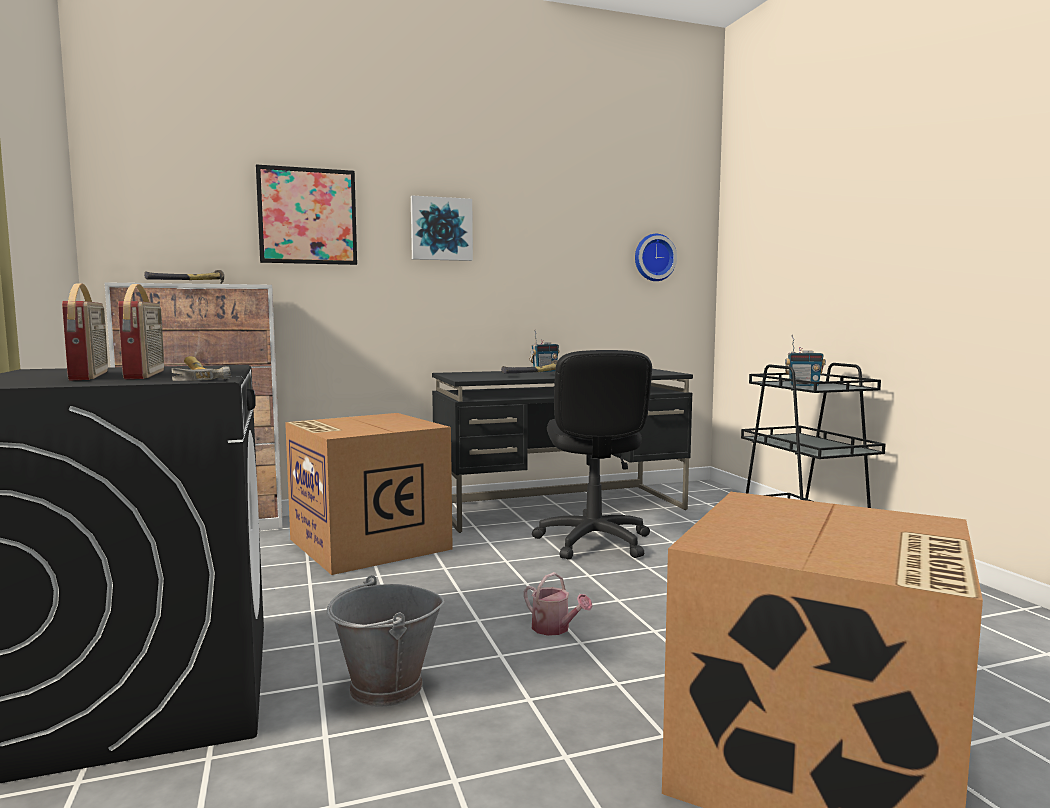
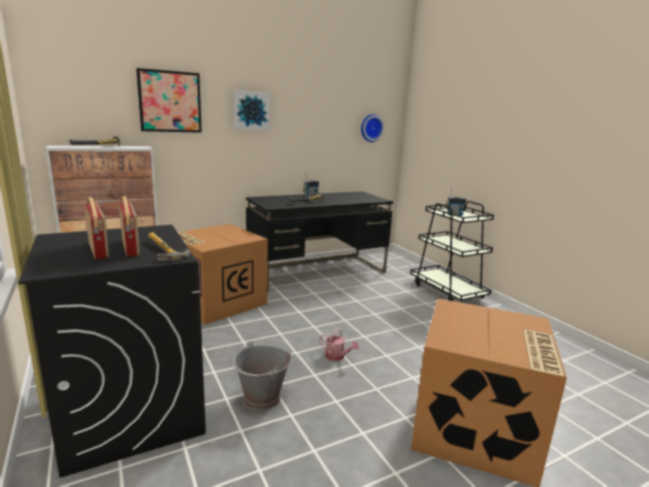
camera: 10 degrees left, 10 degrees up
black office chair [532,350,652,560] -> none

